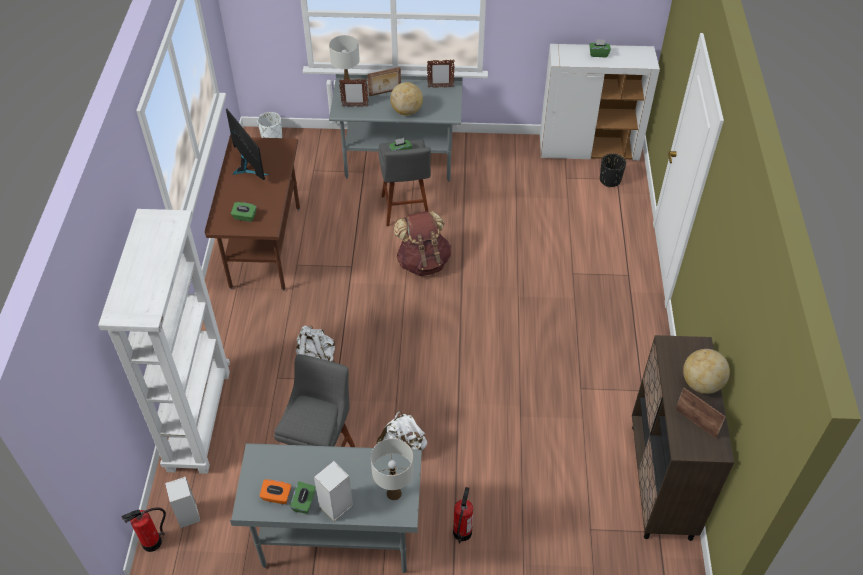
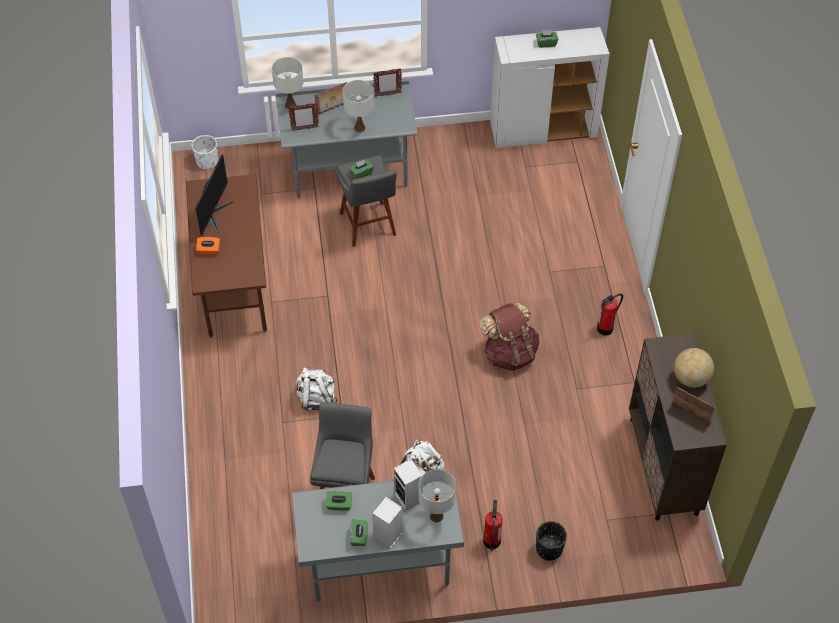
camera: 10 degrees left, 5 degrees up
white bookcase [98,209,230,474] -> none
fire extinguisher [121,507,166,552] -> fire extinguisher moved to [597,293,623,336]
speaker [165,477,201,528] -> speaker moved to [394,459,423,511]
monitor [226,108,269,180] -> monitor turned 60 degrees clockwise [196,154,233,235]
green tissue box [231,202,256,222] -> green tissue box moved to [326,491,352,511]
orange tissue box [260,479,291,504] -> orange tissue box moved to [196,237,220,255]
globe [390,82,423,115] -> white table lamp [343,80,374,132]
brown backpack [394,211,451,276] -> brown backpack moved to [480,302,540,371]
black planter [600,154,626,188] -> black planter moved to [536,521,567,561]

